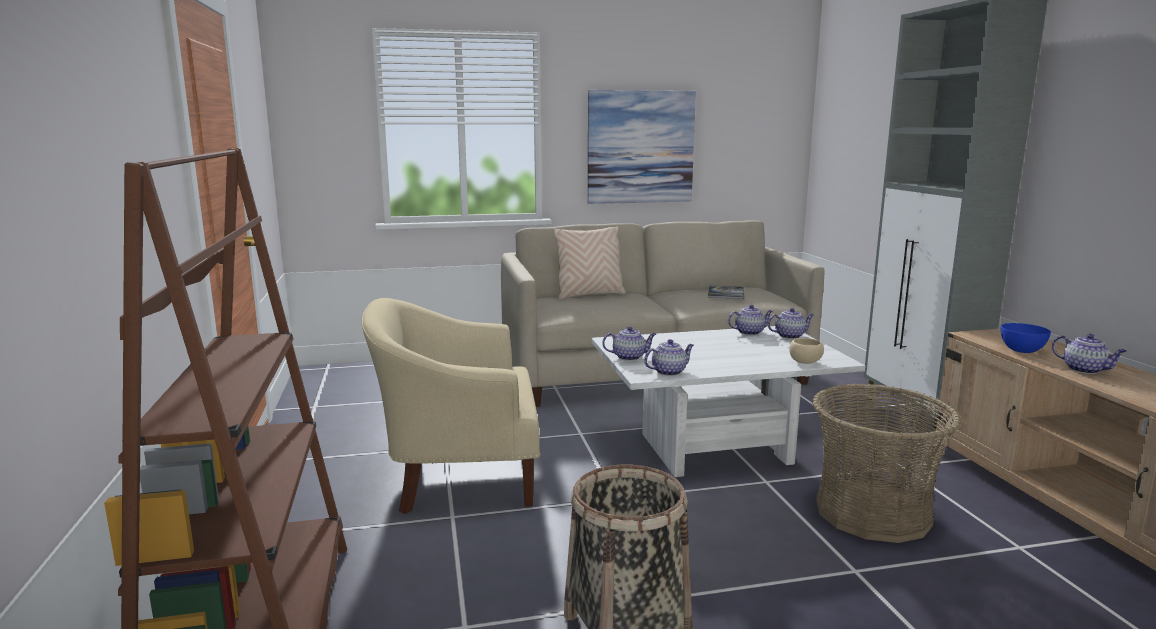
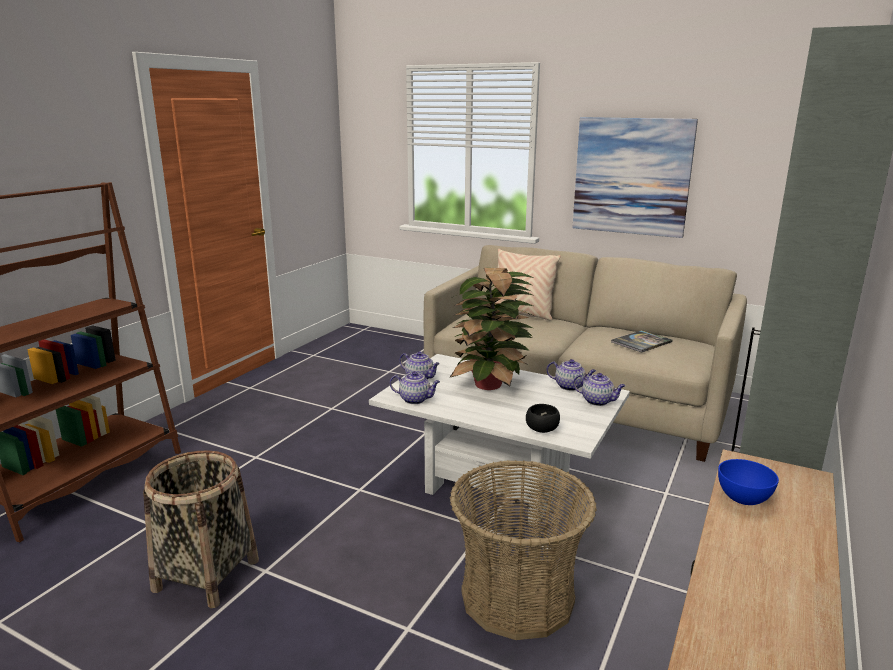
camera: 40 degrees right, 5 degrees up
beige armchair [362,298,540,514] -> none
beige bowl [789,338,824,364] -> black bowl [526,404,560,433]
teapot [1052,334,1127,374] -> none
none -> potted plant [449,268,535,390]

